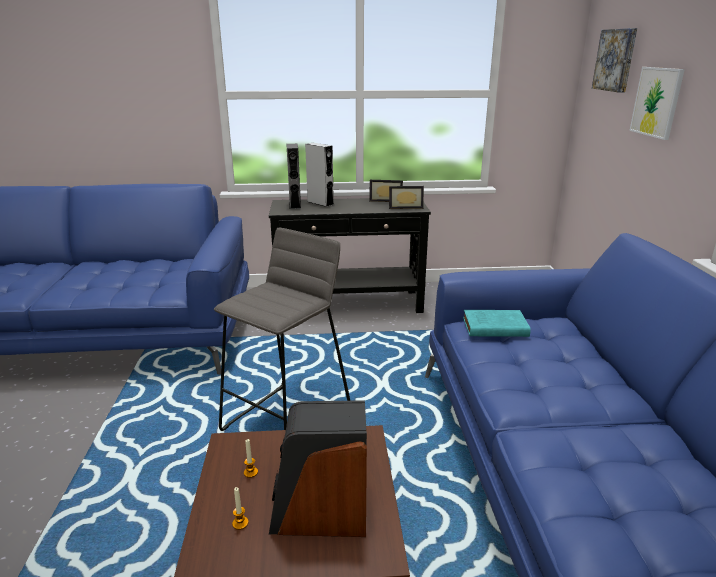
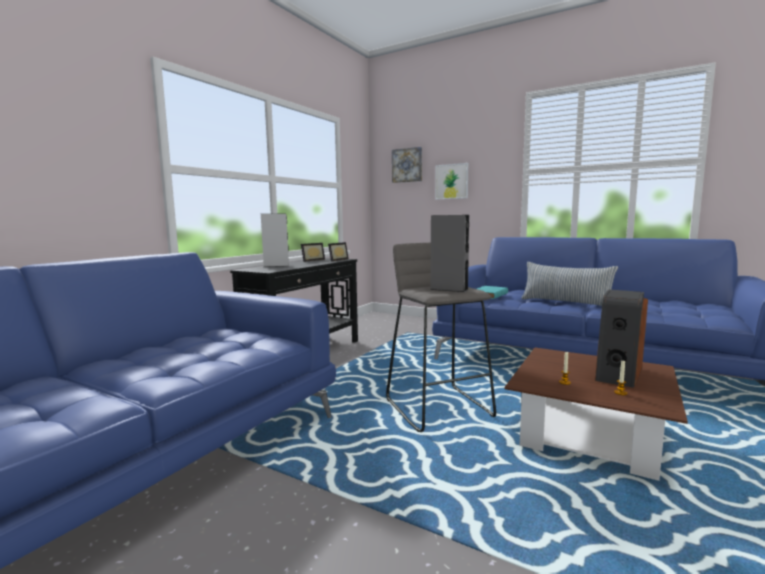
camera: 55 degrees left, 15 degrees down
grey speaker [286,144,301,209] -> grey speaker moved to [430,215,469,292]
none -> pillow [521,262,618,306]

